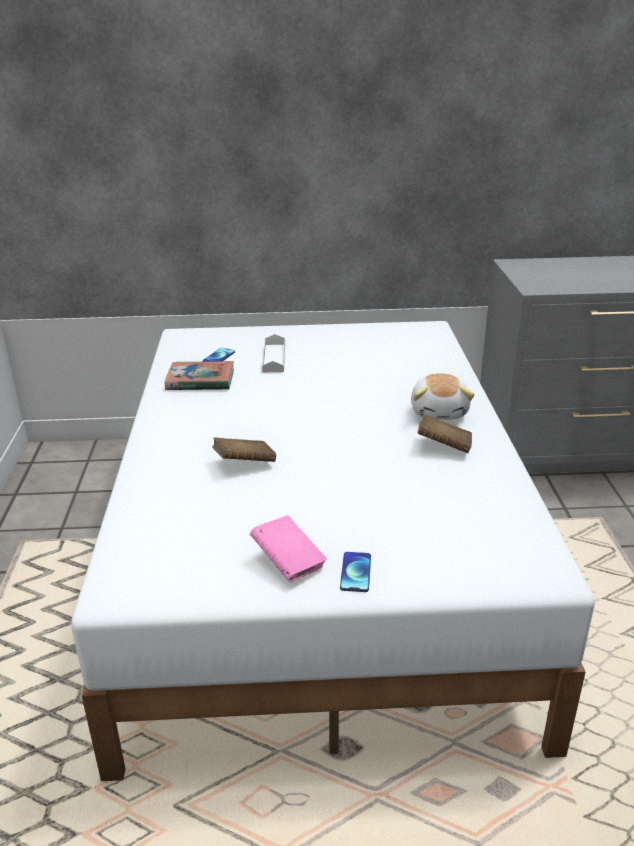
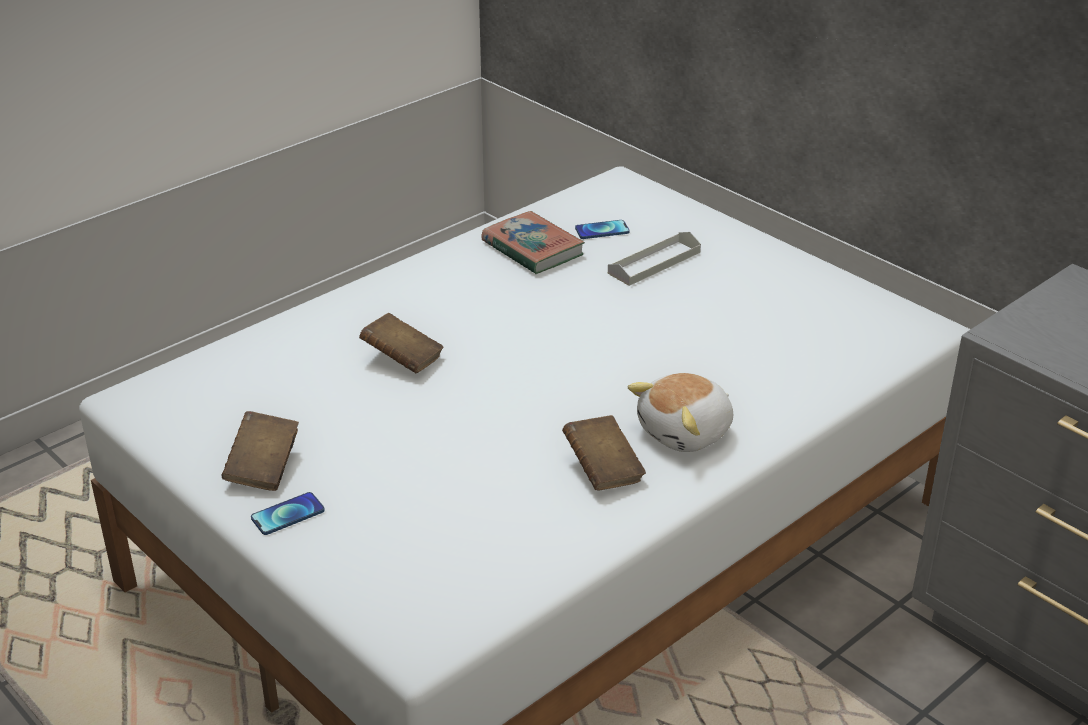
camera: 50 degrees right, 5 degrees up
pink book [250,515,327,582] -> brown book [222,411,299,491]

